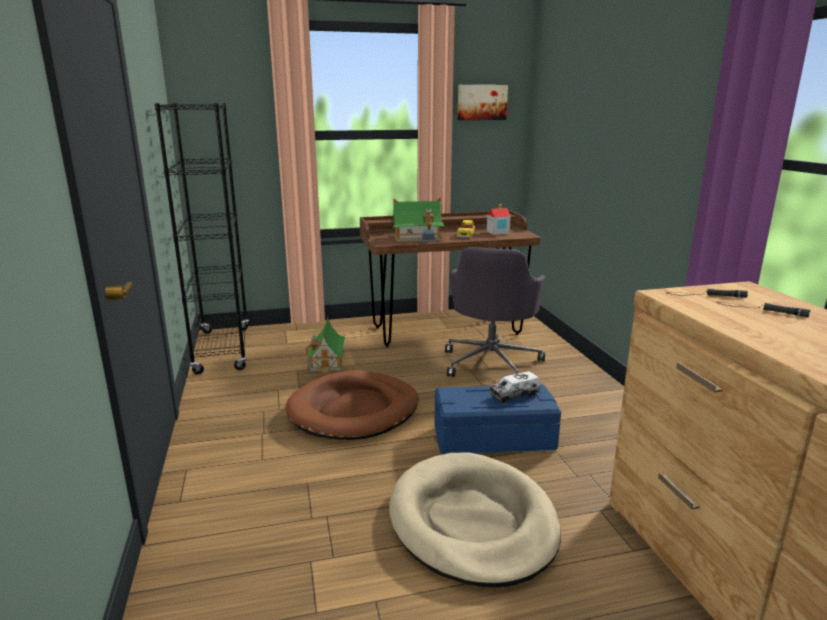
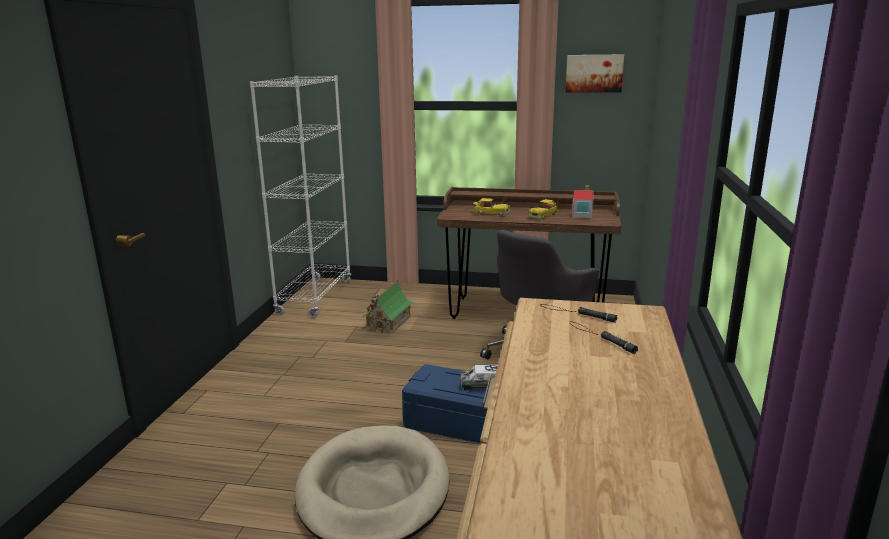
camera: 25 degrees right, 0 degrees up
black bookcase [155,103,249,374] -> white bookcase [250,76,351,318]
brown dog bed [286,370,419,440] -> none
toy house [391,198,445,242] -> toy car [473,198,510,216]

